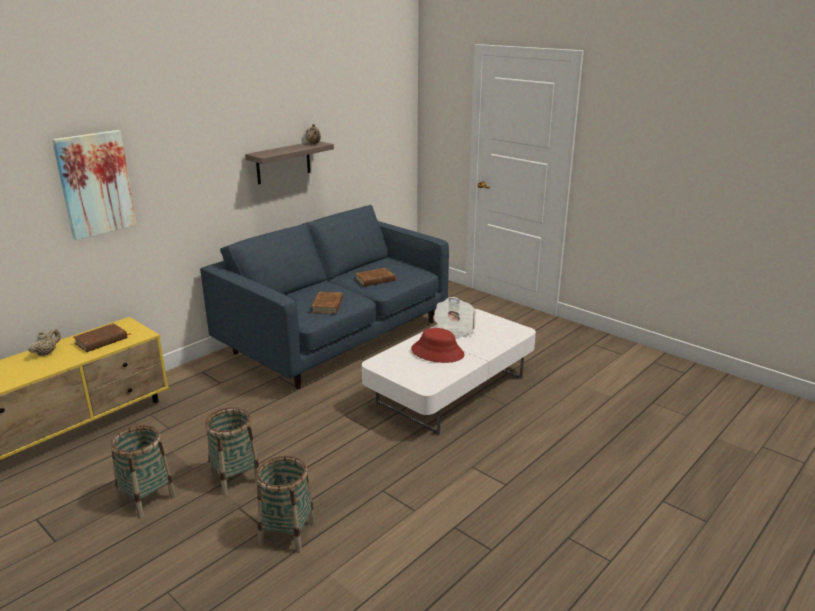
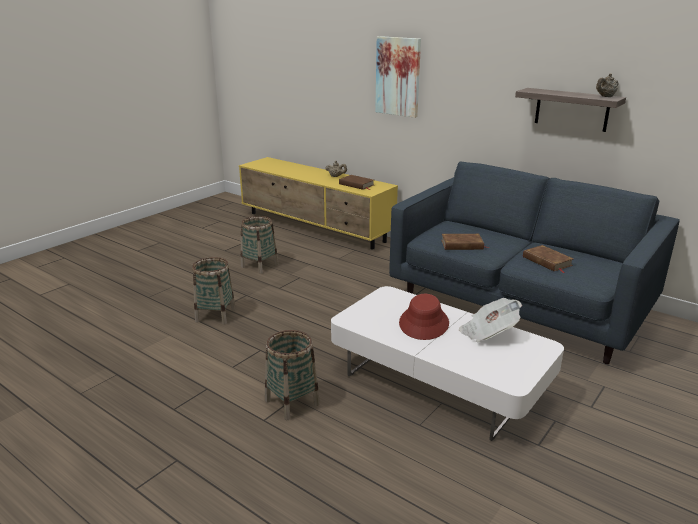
camera: 85 degrees right, 0 degrees up
basket [205,407,259,496] -> basket moved to [265,330,320,420]

